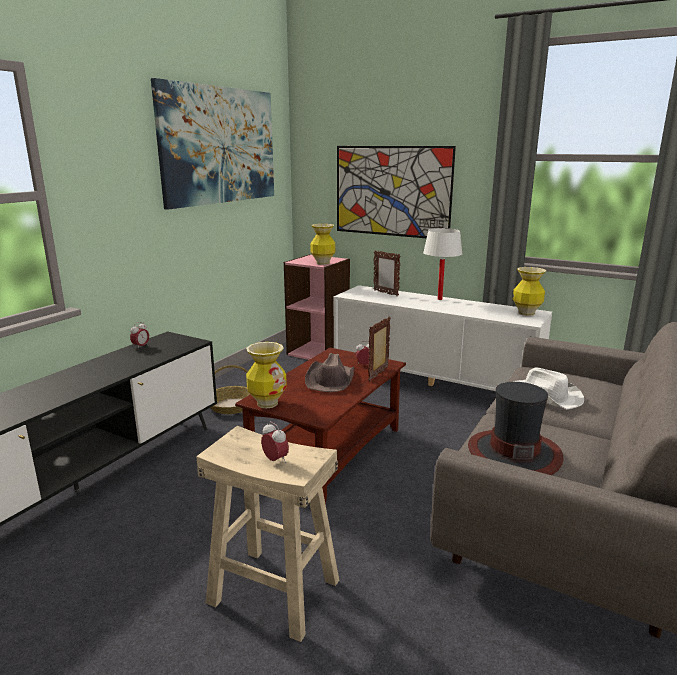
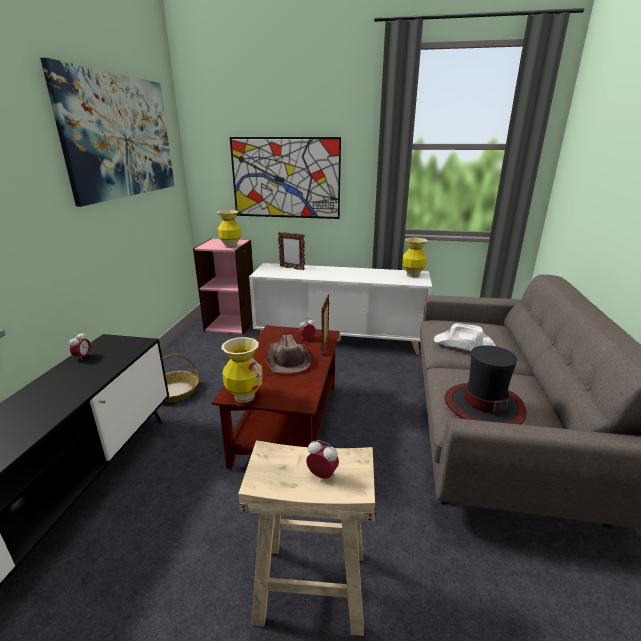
camera: 20 degrees left, 5 degrees up
white table lamp [423,228,463,300] -> none

